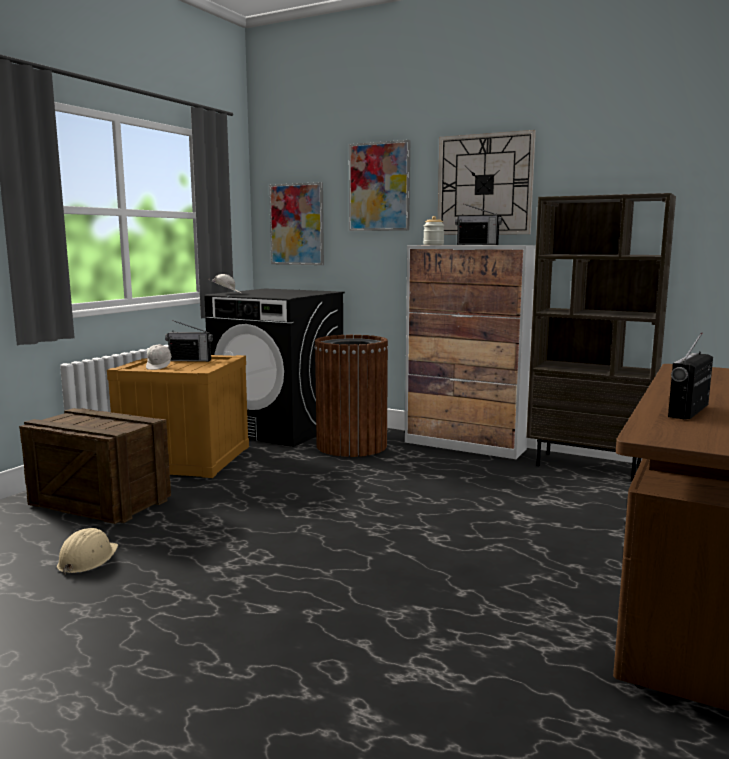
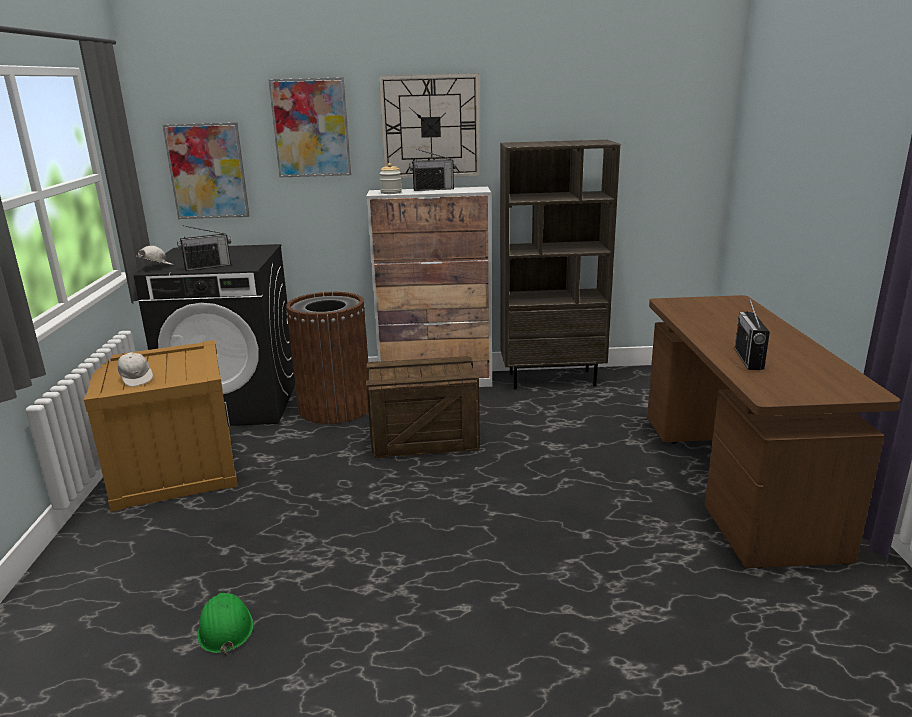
camera: 30 degrees left, 10 degrees up
crate [19,408,171,524] -> crate moved to [366,356,480,458]
beige hard hat [57,528,118,576] -> green hard hat [197,592,254,655]
radio [165,320,213,362] -> radio moved to [177,225,231,271]

